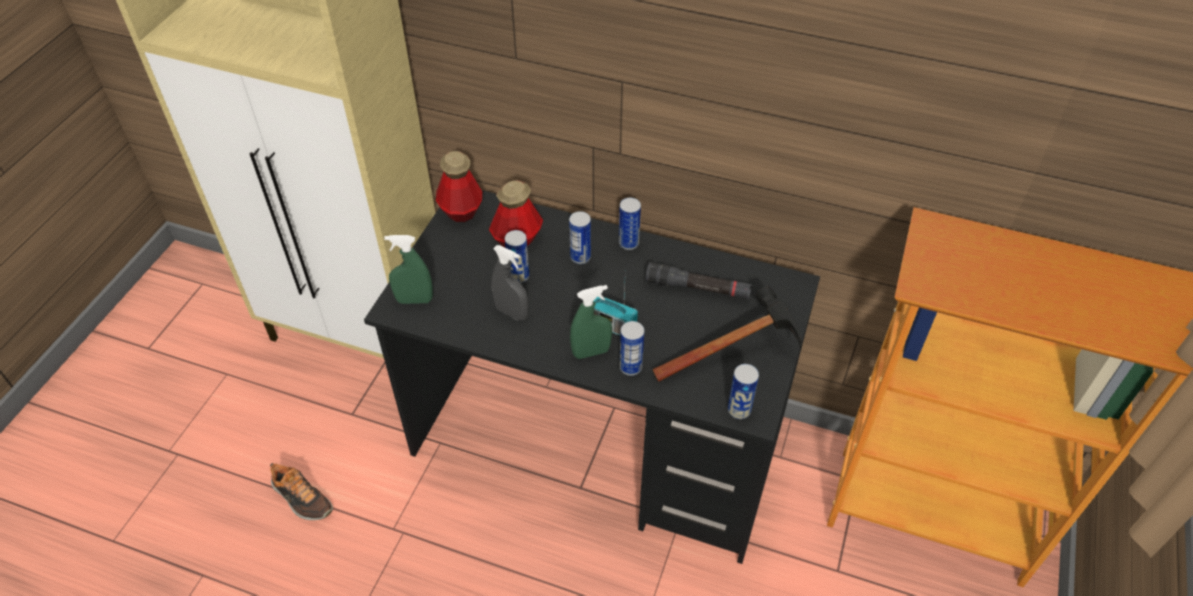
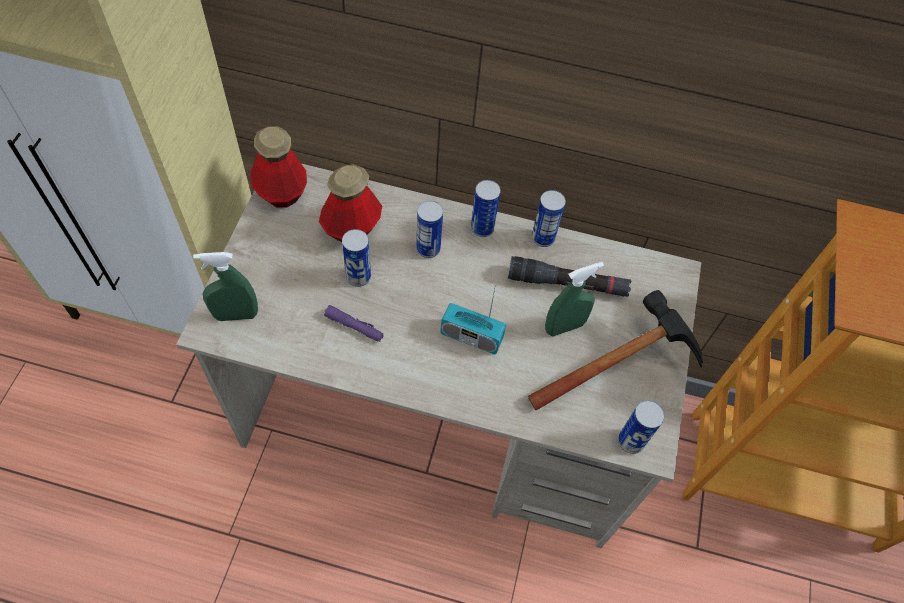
camera: 10 degrees left, 10 degrees up
shoe [270,463,333,520] -> none
black desk [364,190,820,564] -> beige desk [176,163,701,548]
grey spray bottle [491,245,528,321] -> purple flashlight [324,305,384,342]
green spray bottle [570,285,612,359] -> green spray bottle moved to [545,262,604,336]
can [619,321,644,376] -> can moved to [532,190,566,247]

